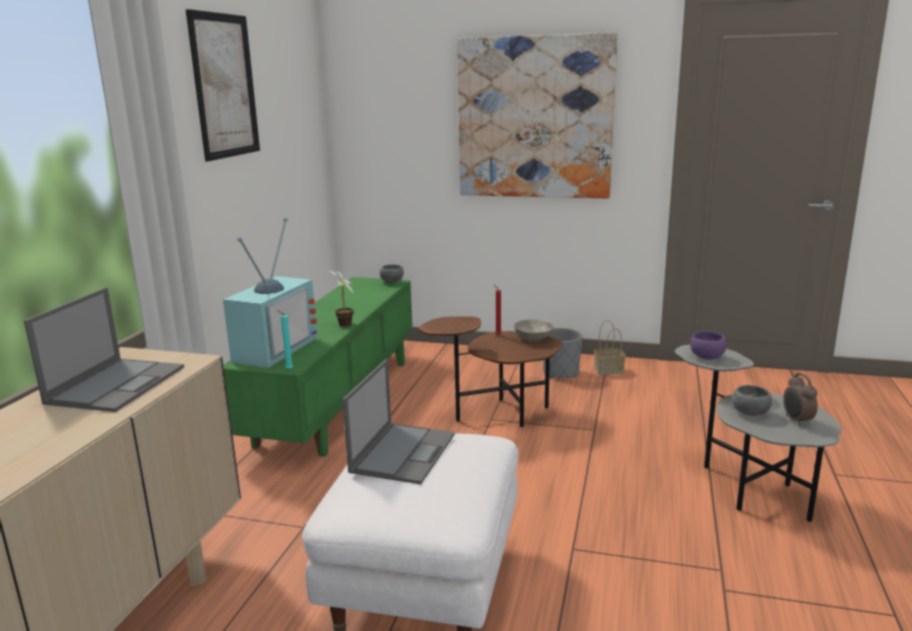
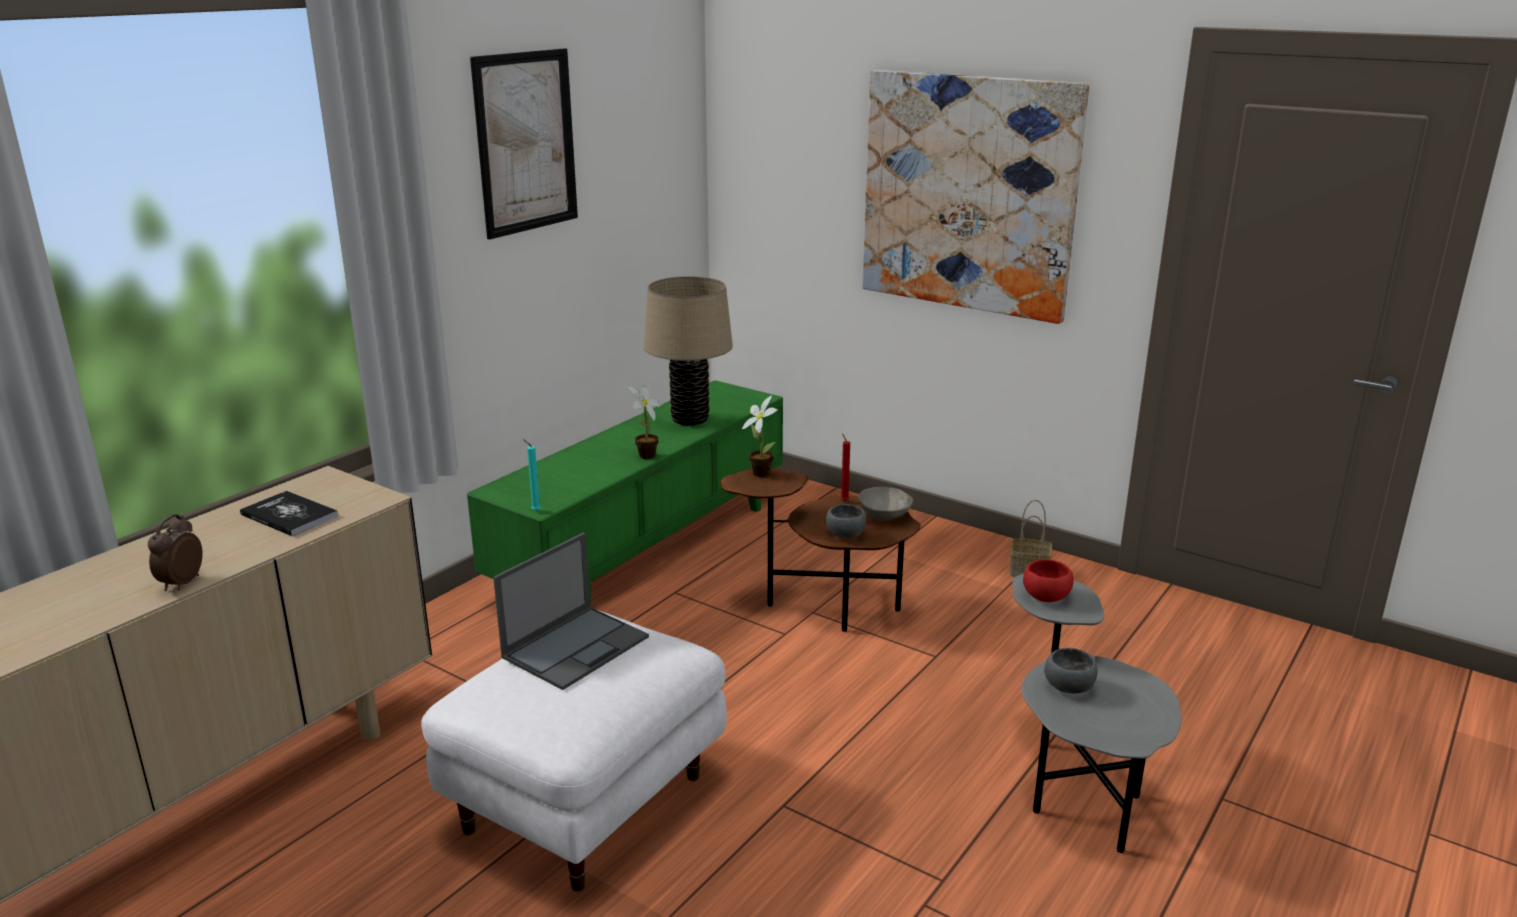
camera: 20 degrees right, 5 degrees up
laptop [24,287,184,412] -> book [240,491,338,536]
television [223,217,317,368] -> none
grey bowl [380,264,404,283] -> grey bowl moved to [826,504,866,538]
grey planter [543,328,582,378] -> none
purple bowl [690,331,727,360] -> red bowl [1023,559,1074,602]
alarm clock [783,373,818,427] -> alarm clock moved to [148,514,203,591]
none -> beige table lamp [644,276,733,426]
none -> potted plant [742,395,777,477]

